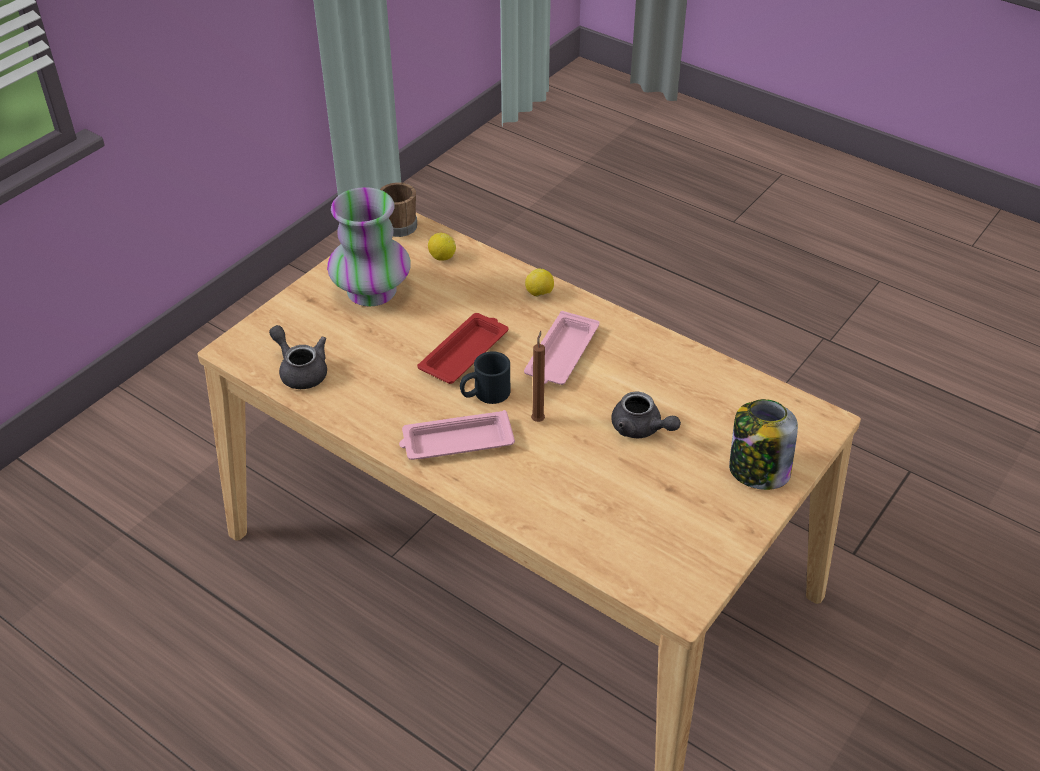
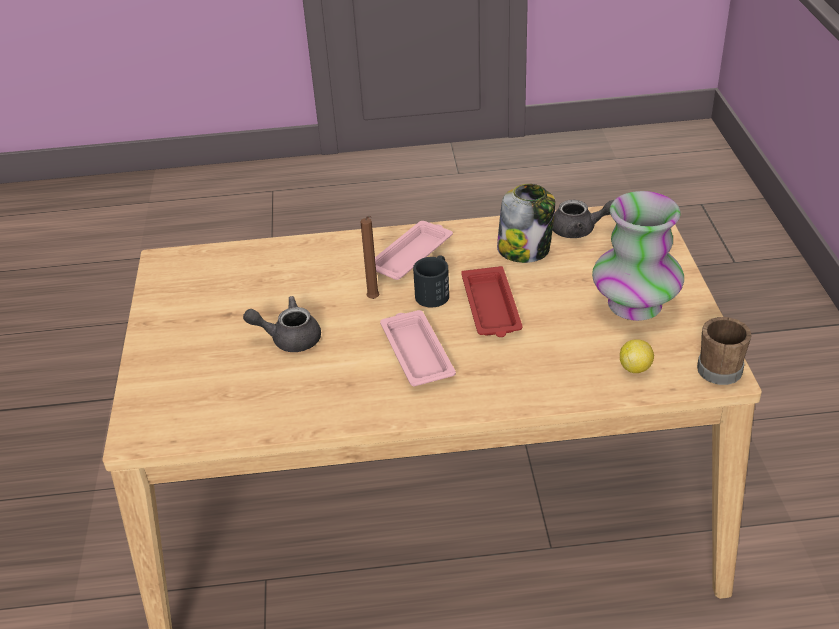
camera: 140 degrees right, 5 degrees down
lemon [525,269,554,297] -> none
jar [729,399,798,490] -> jar moved to [497,184,555,263]

